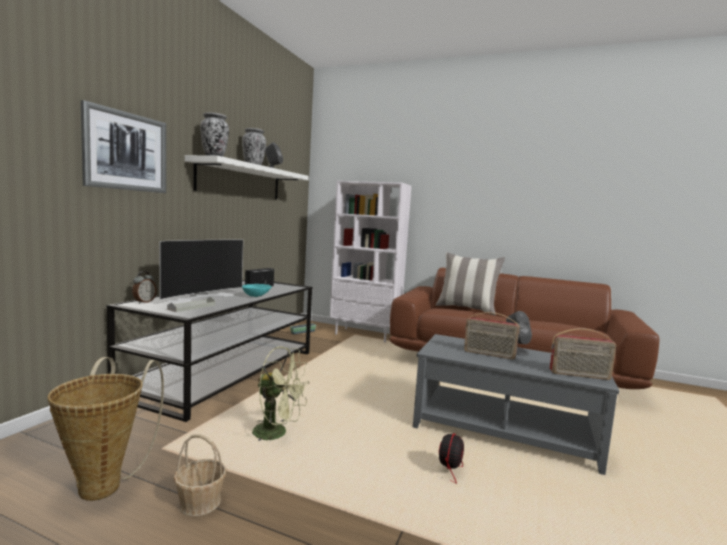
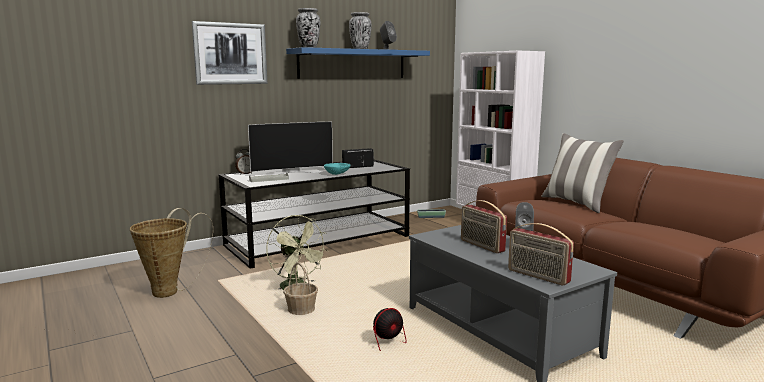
camera: 35 degrees right, 5 degrees up
basket [174,434,227,516] -> basket moved to [283,262,318,315]
white shelf [185,155,309,199] -> blue shelf [286,47,430,79]

